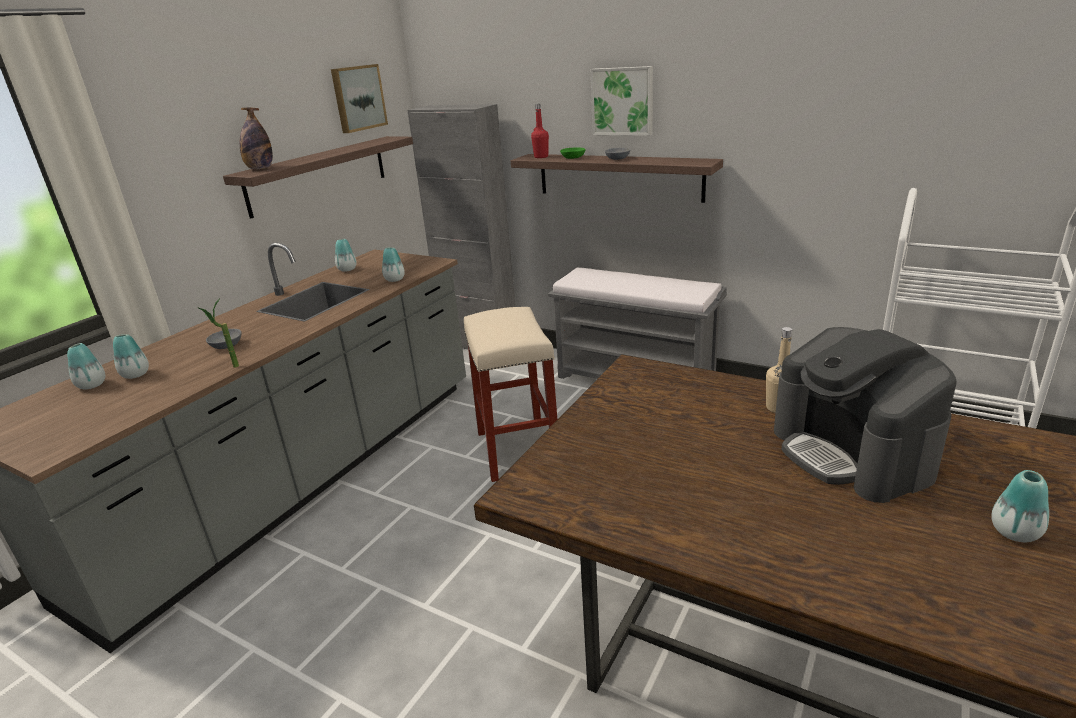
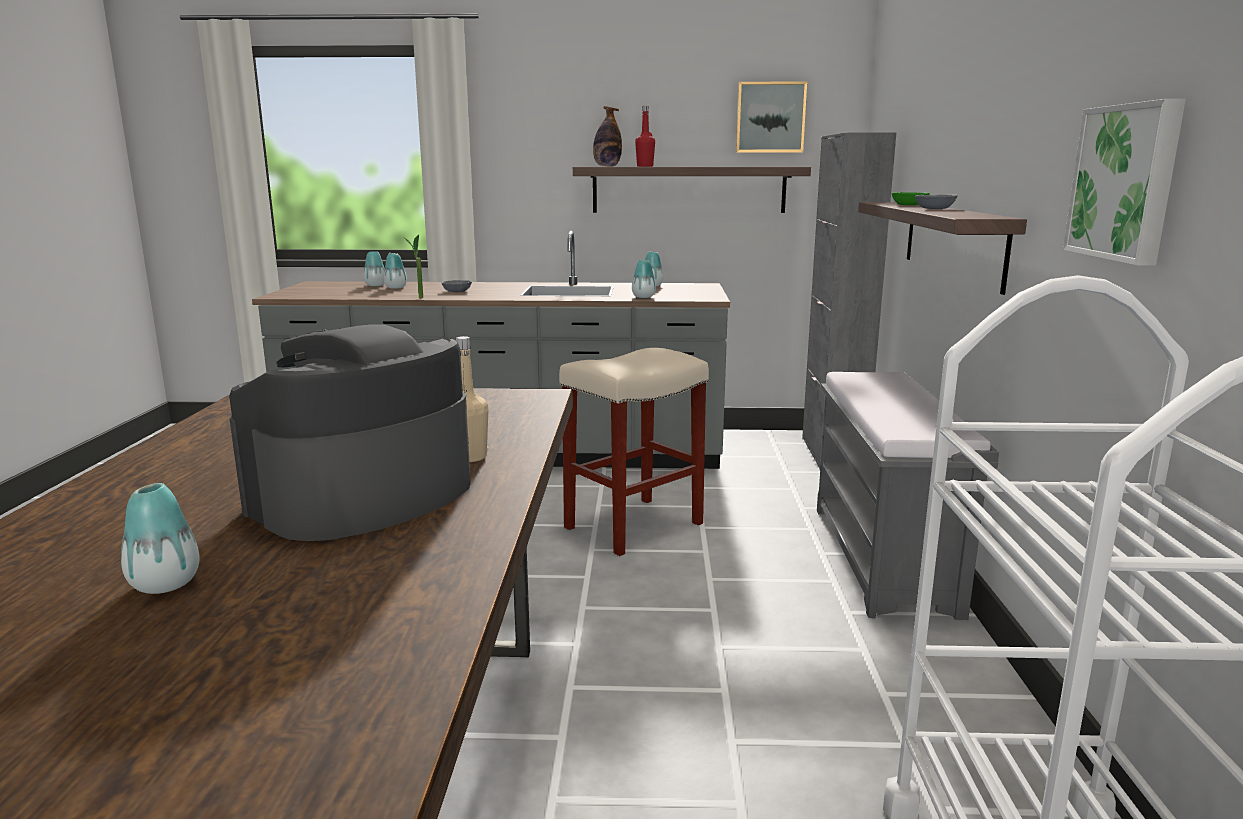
camera: 60 degrees right, 10 degrees down
red bottle [531,104,549,158] -> red bottle moved to [635,106,655,167]
picture [591,66,653,136] -> picture moved to [1063,99,1186,266]

